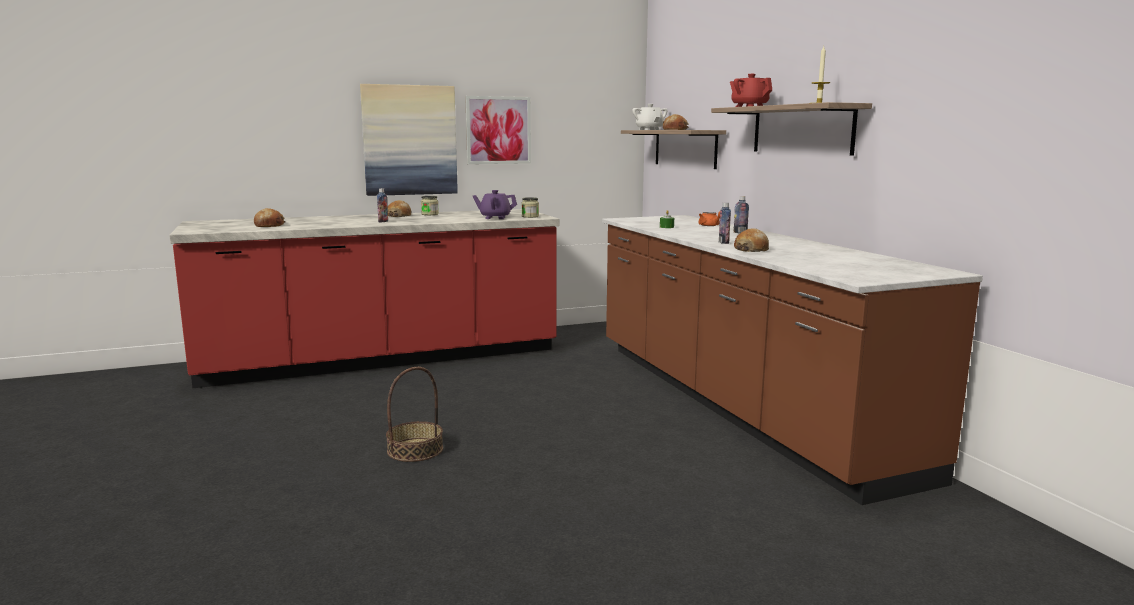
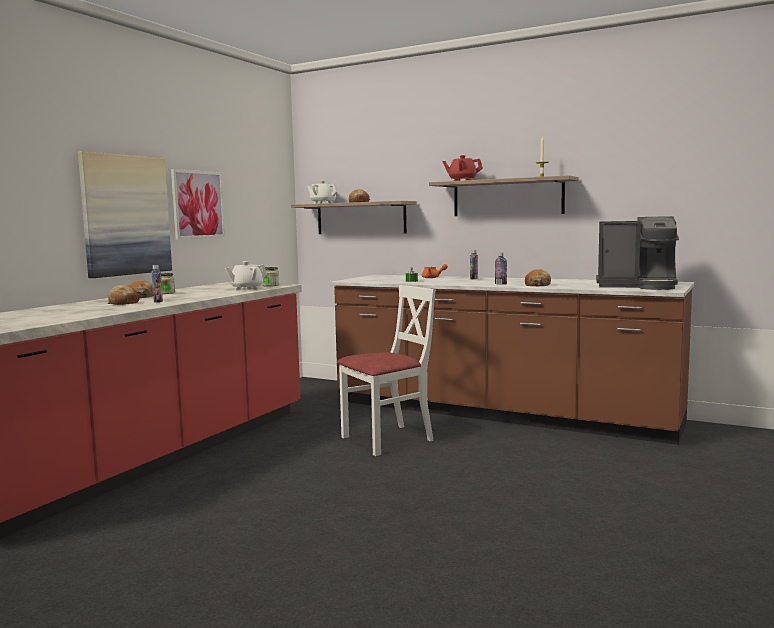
camera: 40 degrees left, 5 degrees down
bread [254,208,286,227] -> bread moved to [108,285,140,305]
basket [386,367,443,462] -> none
purple teapot [473,190,517,219] -> white teapot [225,261,267,291]
none -> white chair [337,285,436,456]
none -> coffee machine [596,216,679,290]

